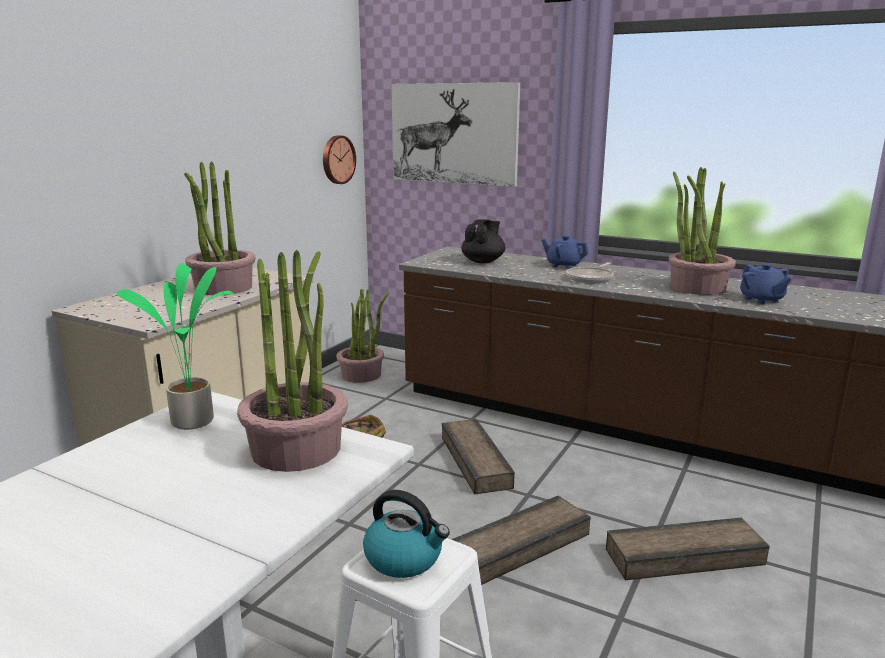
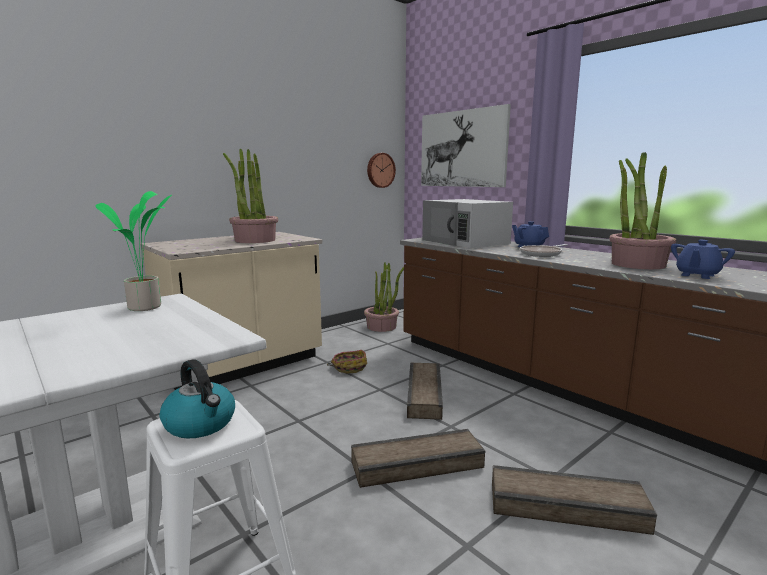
camera: 20 degrees right, 5 degrees down
potted plant [237,250,348,472] -> none
black teapot [461,219,506,263] -> white microwave [422,199,513,248]
blue teapot [740,264,791,304] -> blue teapot turned 45 degrees clockwise [671,240,735,279]

